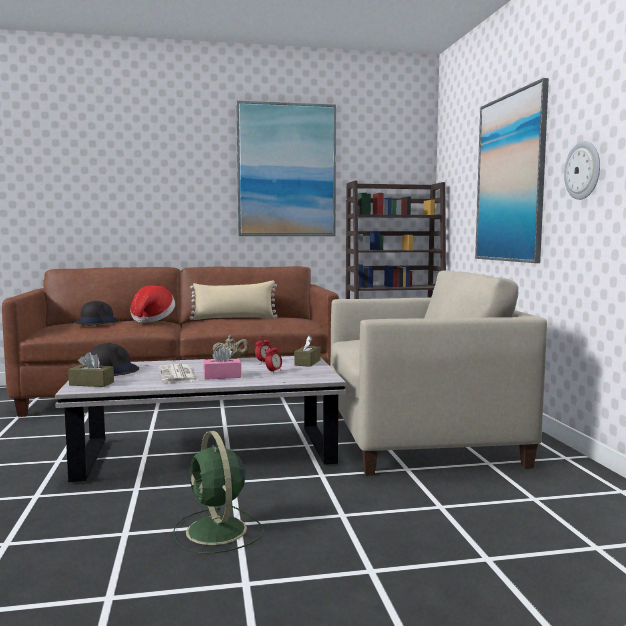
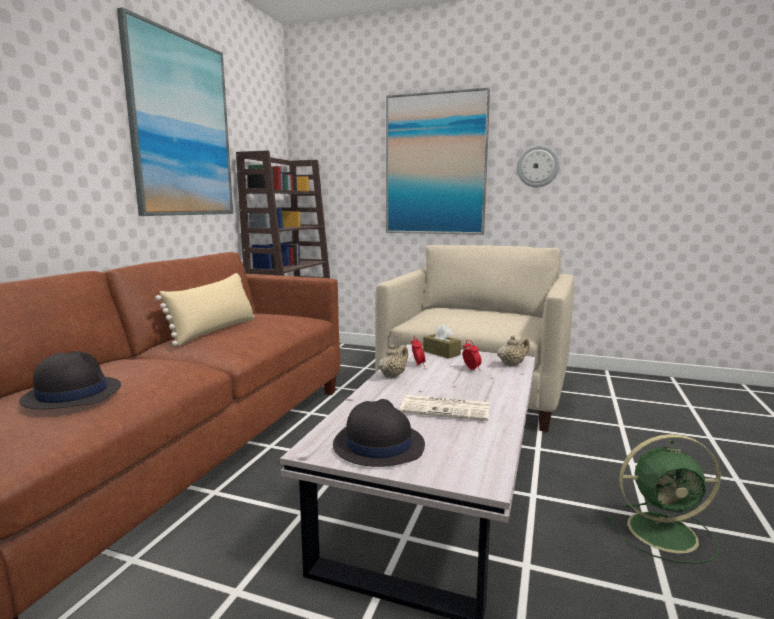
camera: 60 degrees left, 5 degrees up
brown tissue box [68,352,114,387] -> none
hat [130,286,175,323] -> none
pink tissue box [203,346,242,380] -> none
none -> beige teapot [497,335,530,367]

